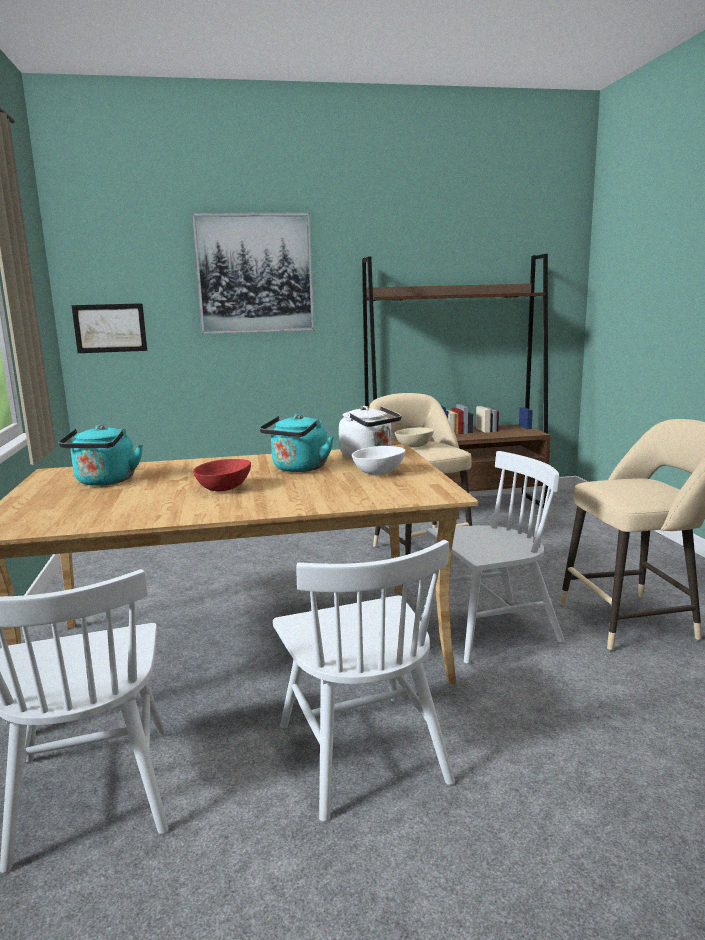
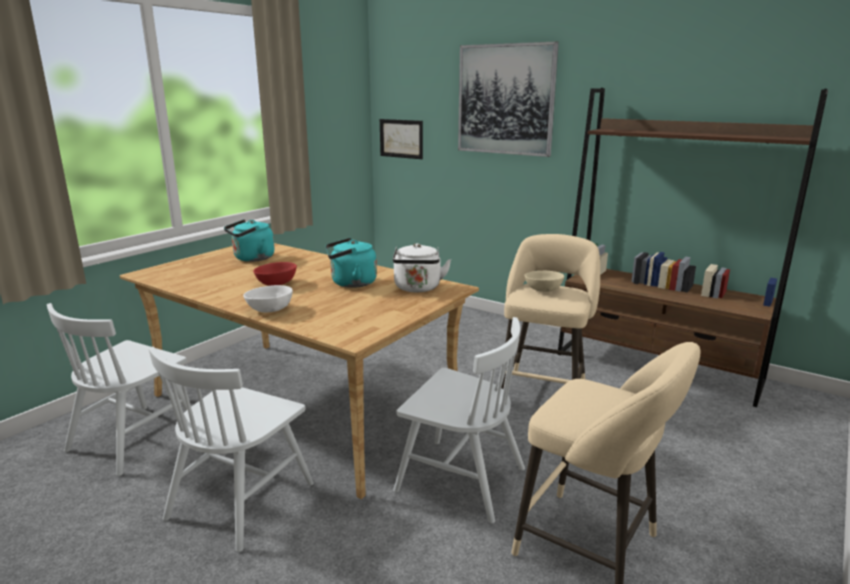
camera: 45 degrees right, 5 degrees up
white bowl [352,446,406,475] -> white bowl moved to [243,285,293,312]

